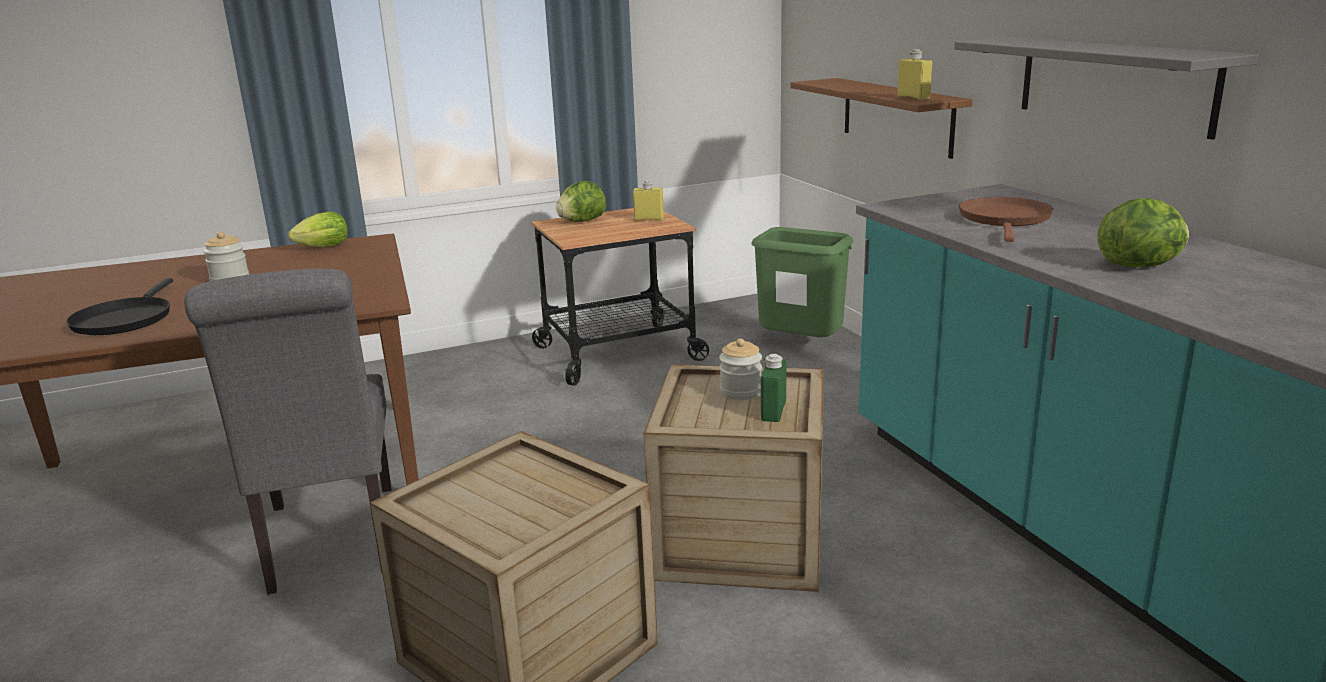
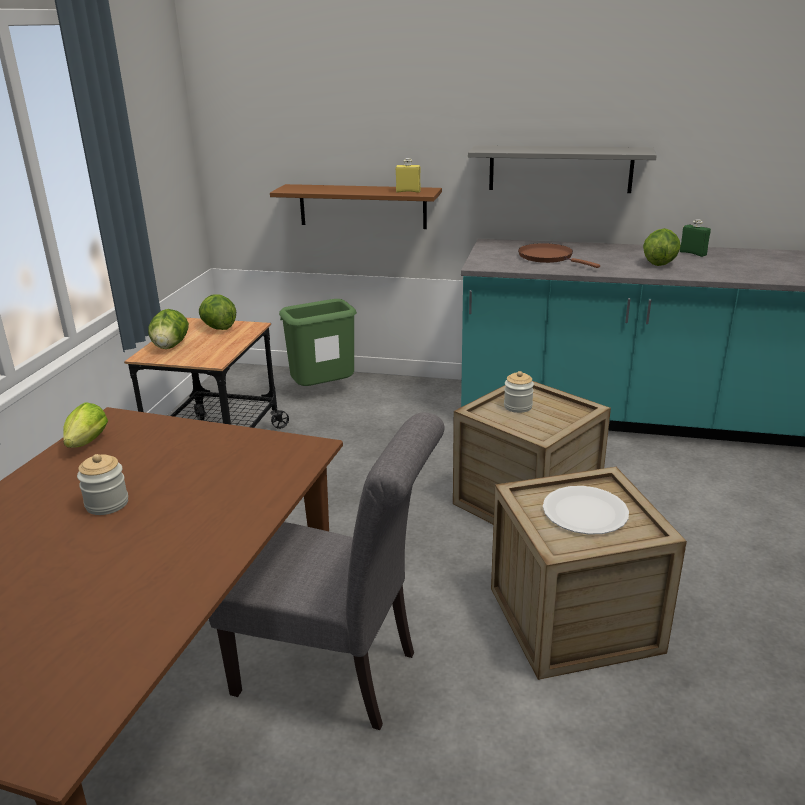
camera: 55 degrees left, 5 degrees up
black frying pan [66,278,173,335] -> none
yellow bottle [633,180,664,221] -> lettuce [199,295,236,330]
green bottle [761,354,786,422] -> green bottle moved to [680,219,711,257]
none -> white plate [543,486,629,535]

